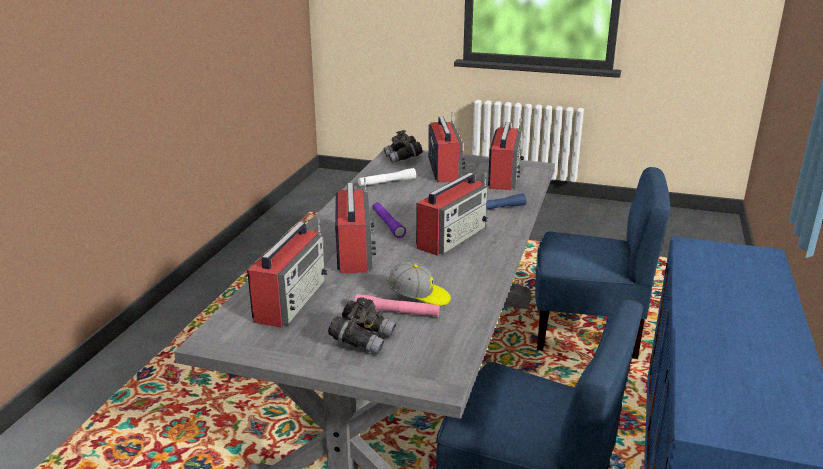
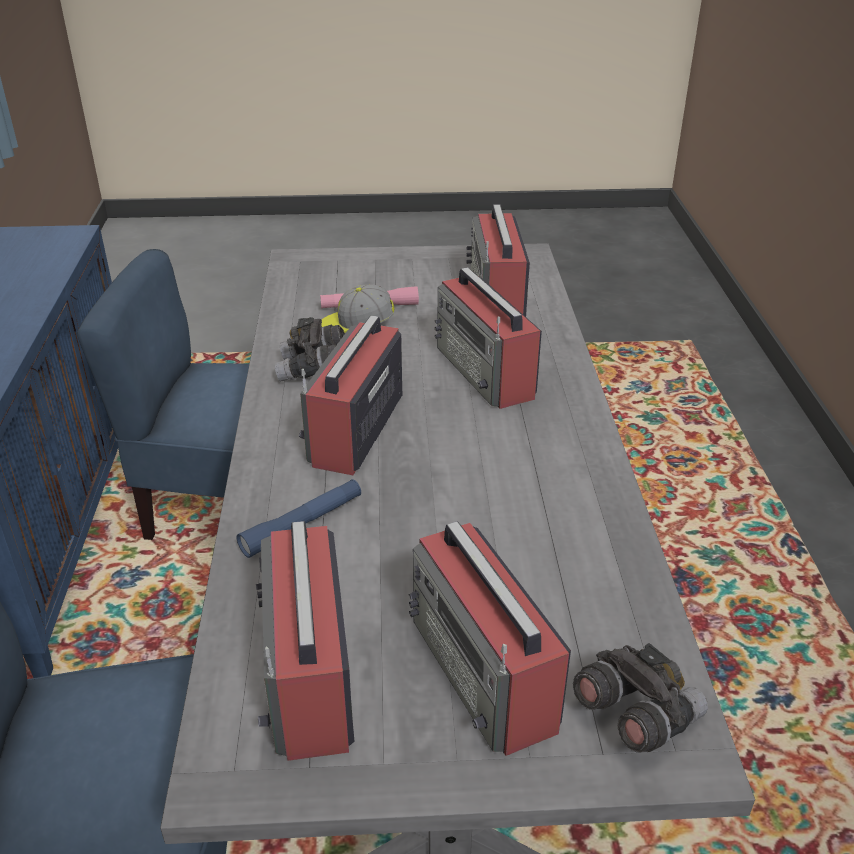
camera: 160 degrees right, 10 degrees up
grey binoculars [328,298,396,355] -> grey binoculars moved to [275,317,345,381]
white flashlight [358,168,416,186] -> none
purple flashlight [372,202,406,238] -> none

